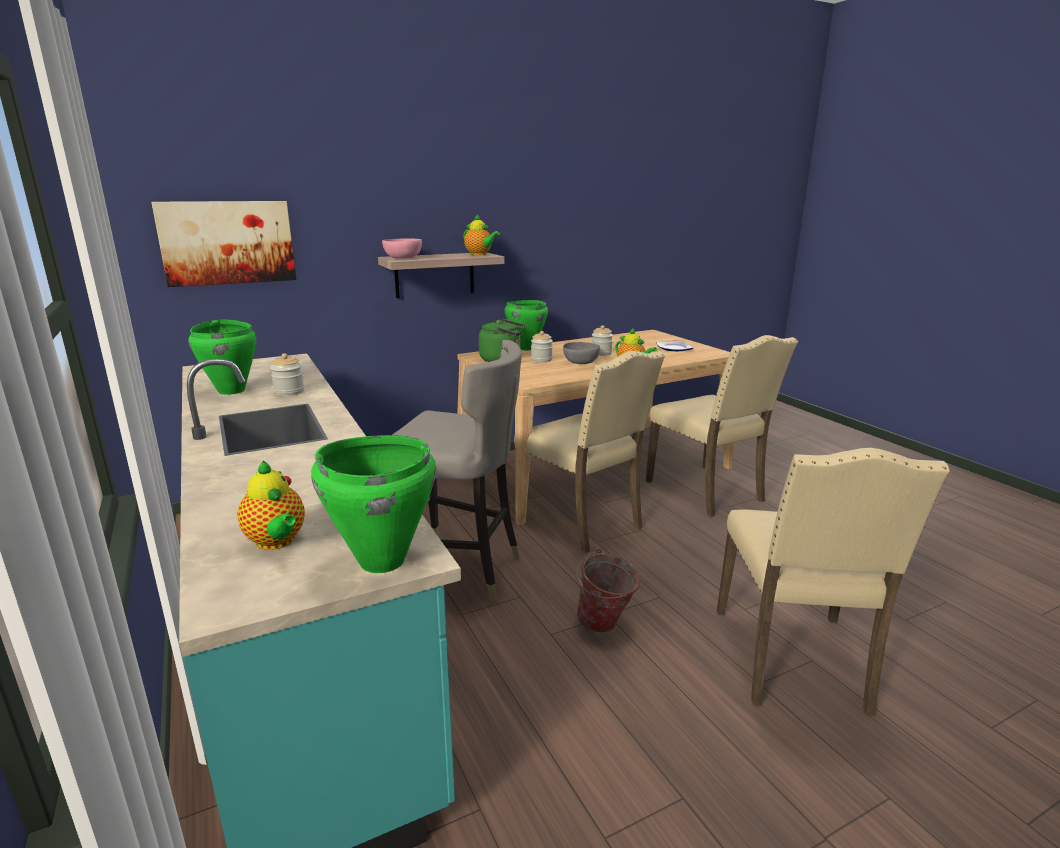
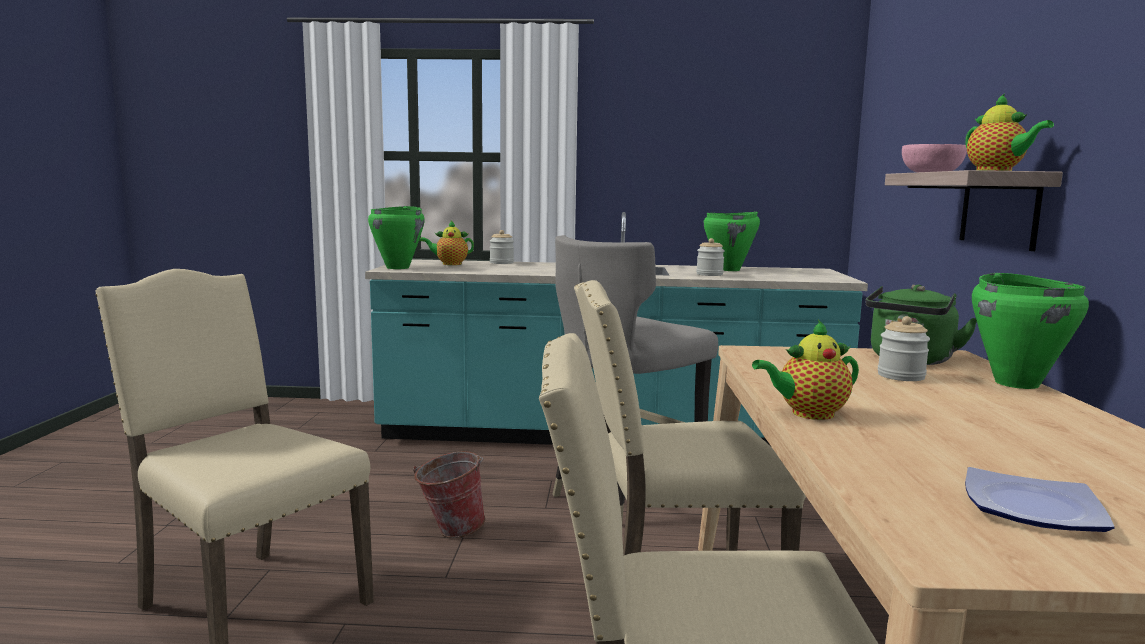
camera: 120 degrees right, 10 degrees down
picture [151,201,296,287] -> none
teapot [463,214,500,255] -> teapot turned 90 degrees counterclockwise [965,93,1054,171]
grey bowl [563,342,600,364] -> none
jar [592,325,613,356] -> jar moved to [490,230,514,264]

